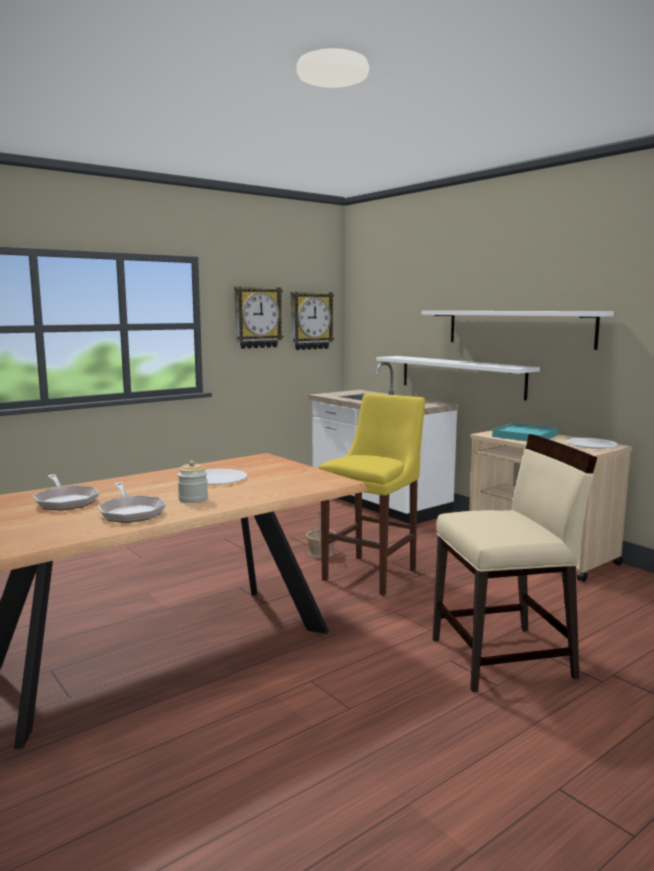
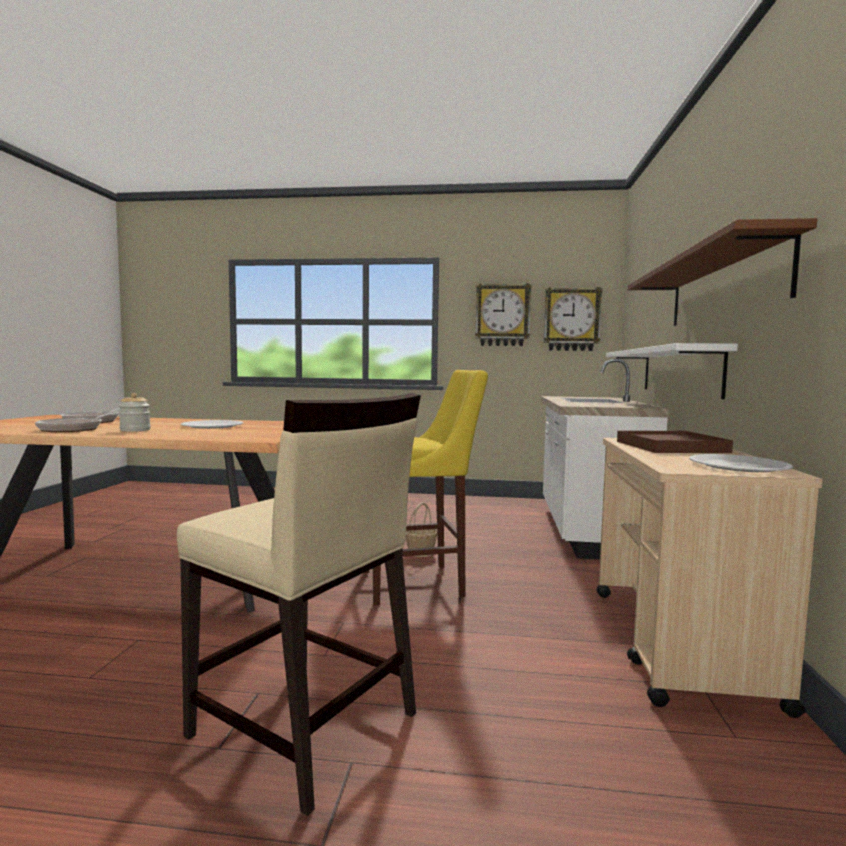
camera: 45 degrees right, 5 degrees down
white shelf [421,311,614,350] -> brown shelf [628,218,817,326]
turquoise tray [492,423,558,441] -> brown tray [617,431,733,453]

